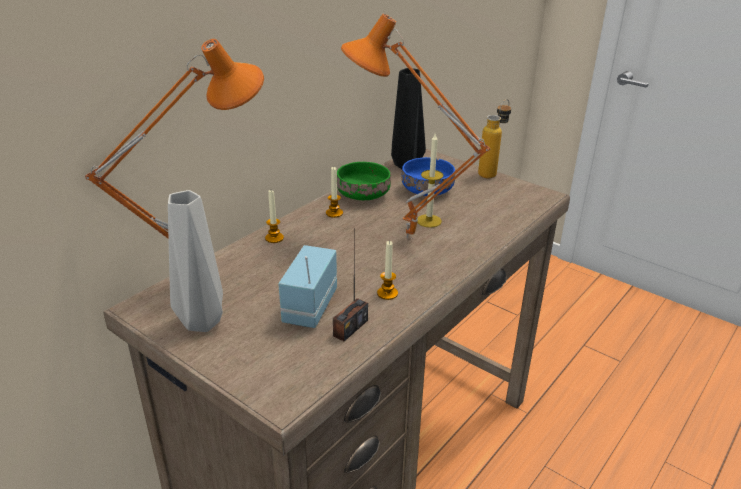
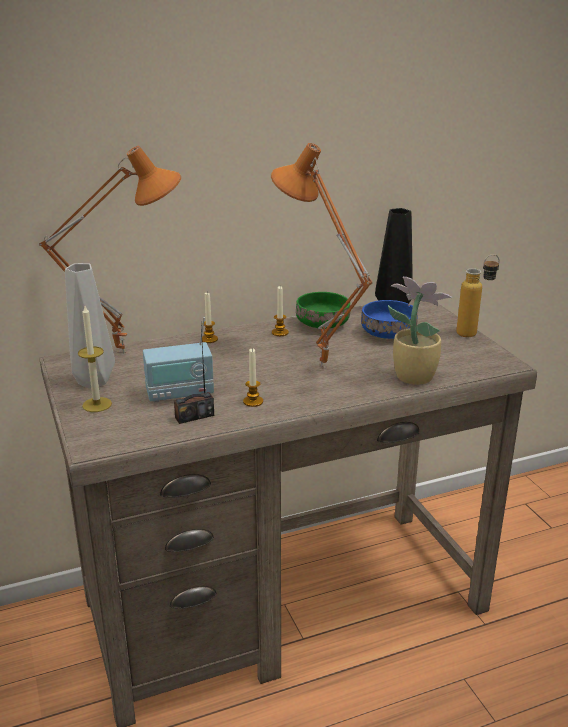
camera: 30 degrees right, 5 degrees down
radio [278,245,337,328] -> radio turned 150 degrees counterclockwise [143,317,214,403]
candle [417,134,443,228] -> candle moved to [78,306,112,412]
none -> potted plant [388,277,452,385]

